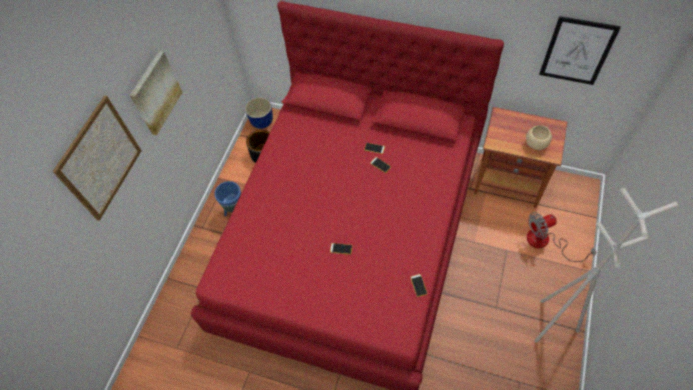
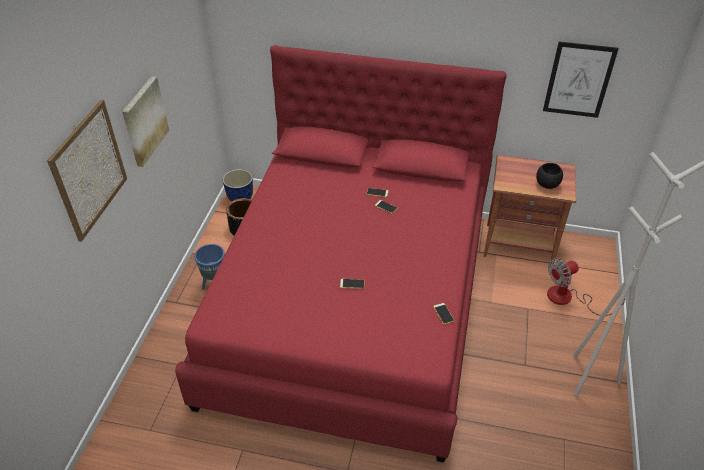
camera: 10 degrees left, 15 degrees down
beige bowl [526,125,552,150] -> black bowl [536,163,563,189]

